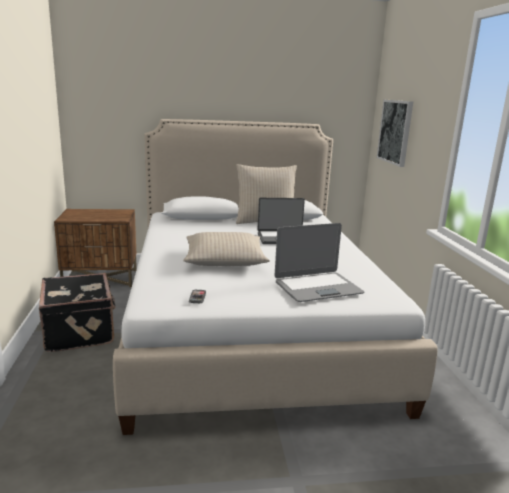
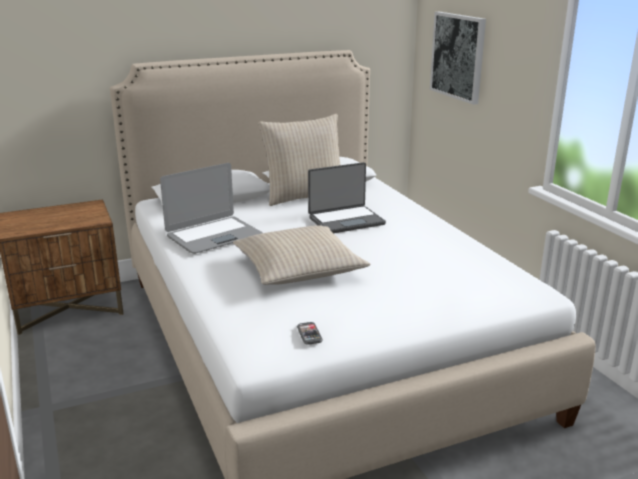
camera: 15 degrees left, 5 degrees up
black suitcase [39,273,115,352] -> none
laptop [275,223,364,302] -> laptop moved to [160,163,263,254]

